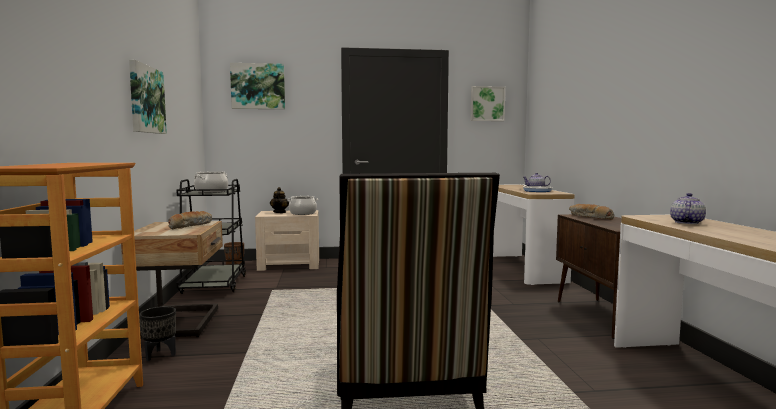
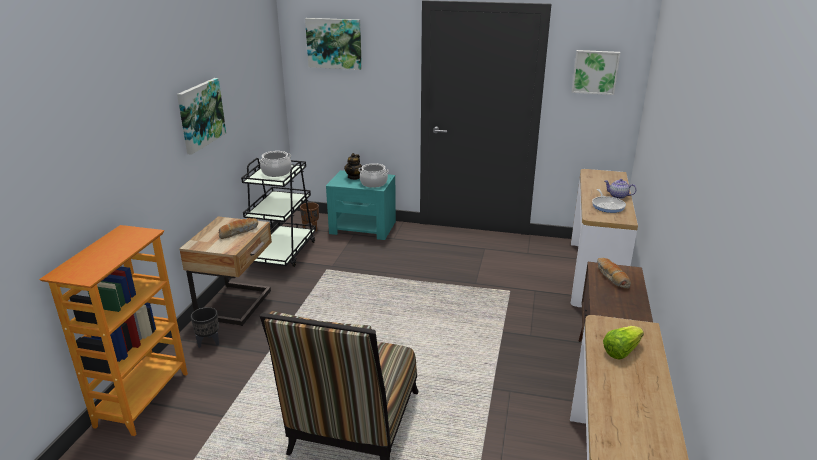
camera: 20 degrees right, 20 degrees up
beige nightstand [255,210,319,271] -> turquoise nightstand [326,170,396,240]
teapot [670,193,706,224] -> lettuce [603,326,644,359]

